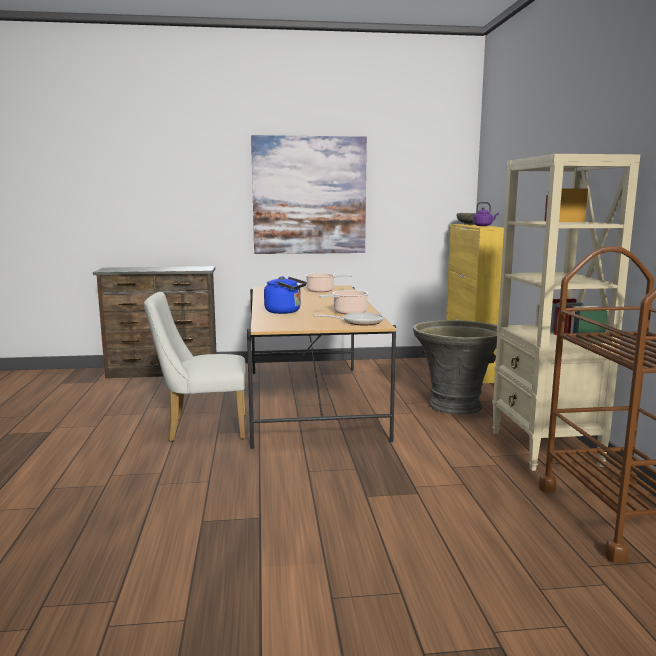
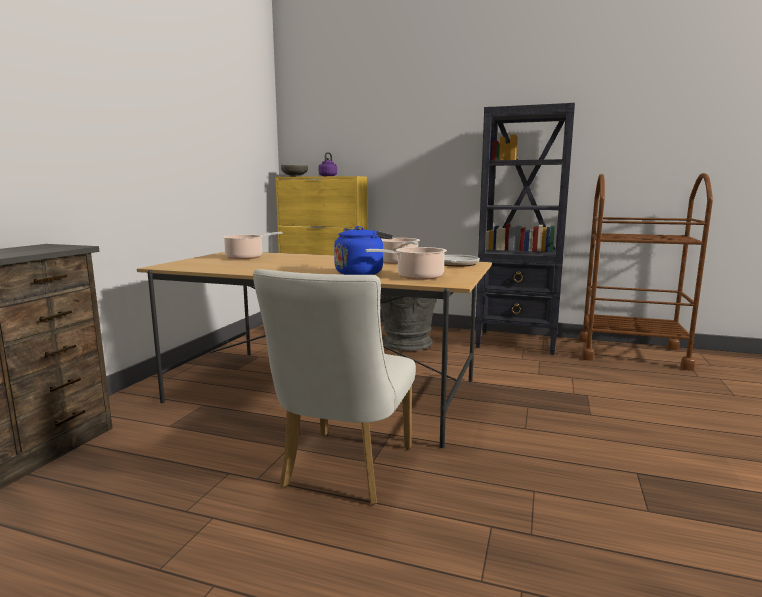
camera: 65 degrees left, 0 degrees up
picture [251,135,367,254] -> none
beige bookcase [492,154,640,471] -> black bookcase [475,103,575,355]
none -> cooking pot [365,247,447,280]

